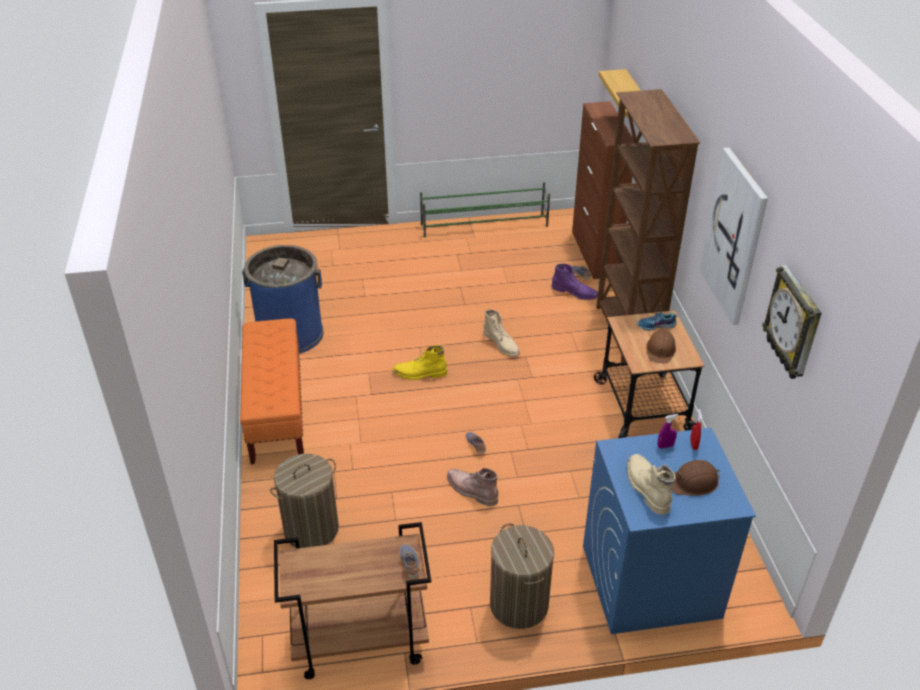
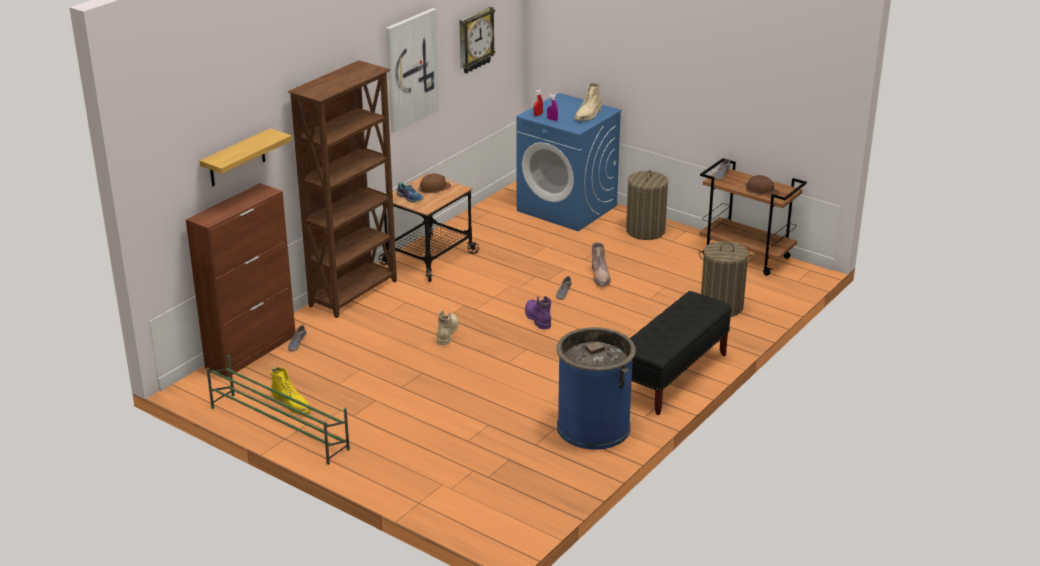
camera: 135 degrees left, 10 degrees down
orange bench [240,318,304,464] -> black bench [630,291,732,415]
yellow boot [393,345,448,380] -> yellow boot moved to [270,367,311,414]
purple boot [551,264,598,300] -> purple boot moved to [525,296,551,330]
brown hard hat [672,460,720,496] -> brown hard hat moved to [744,175,780,196]

